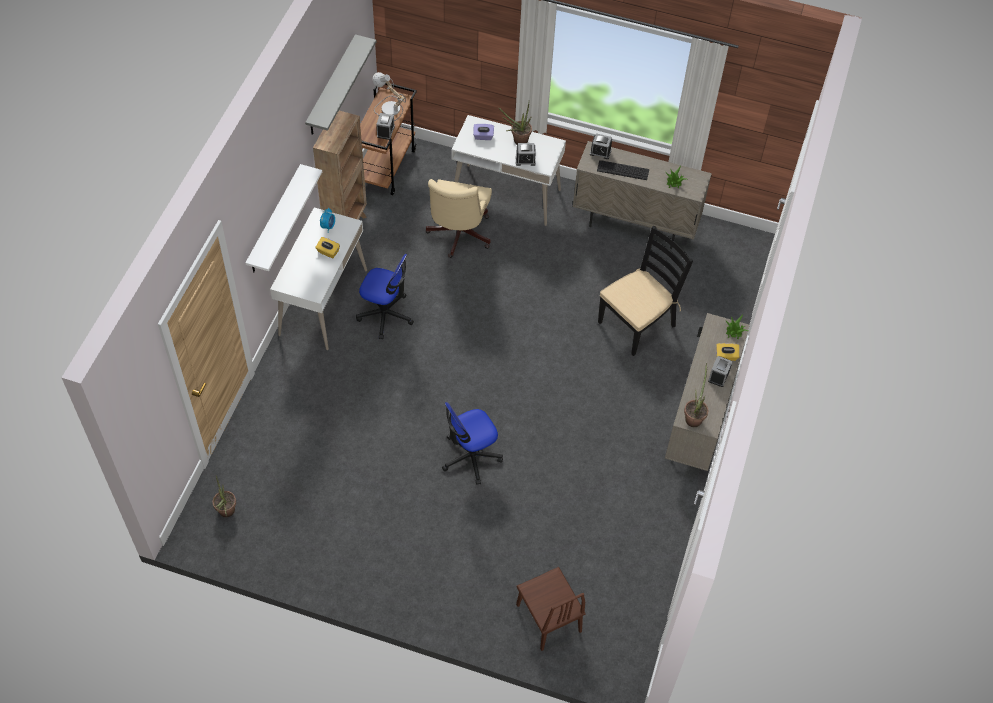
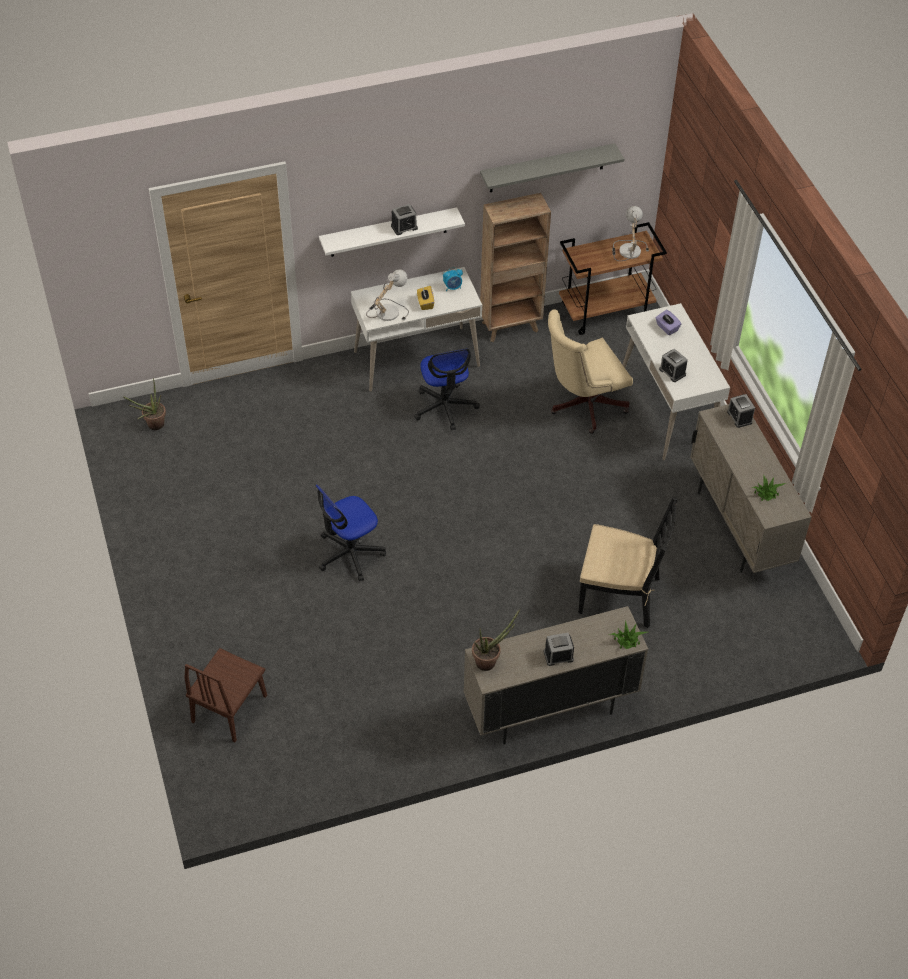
camera: 55 degrees right, 5 degrees down
alarm clock [376,113,395,140] -> alarm clock moved to [391,204,418,235]
office chair [442,402,503,485] -> office chair turned 60 degrees counterclockwise [315,484,386,581]
potted plant [499,103,532,145] -> none
keyboard [597,160,649,180] -> none
yellow tissue box [716,343,739,361] -> none
none -> table lamp [366,269,409,321]

